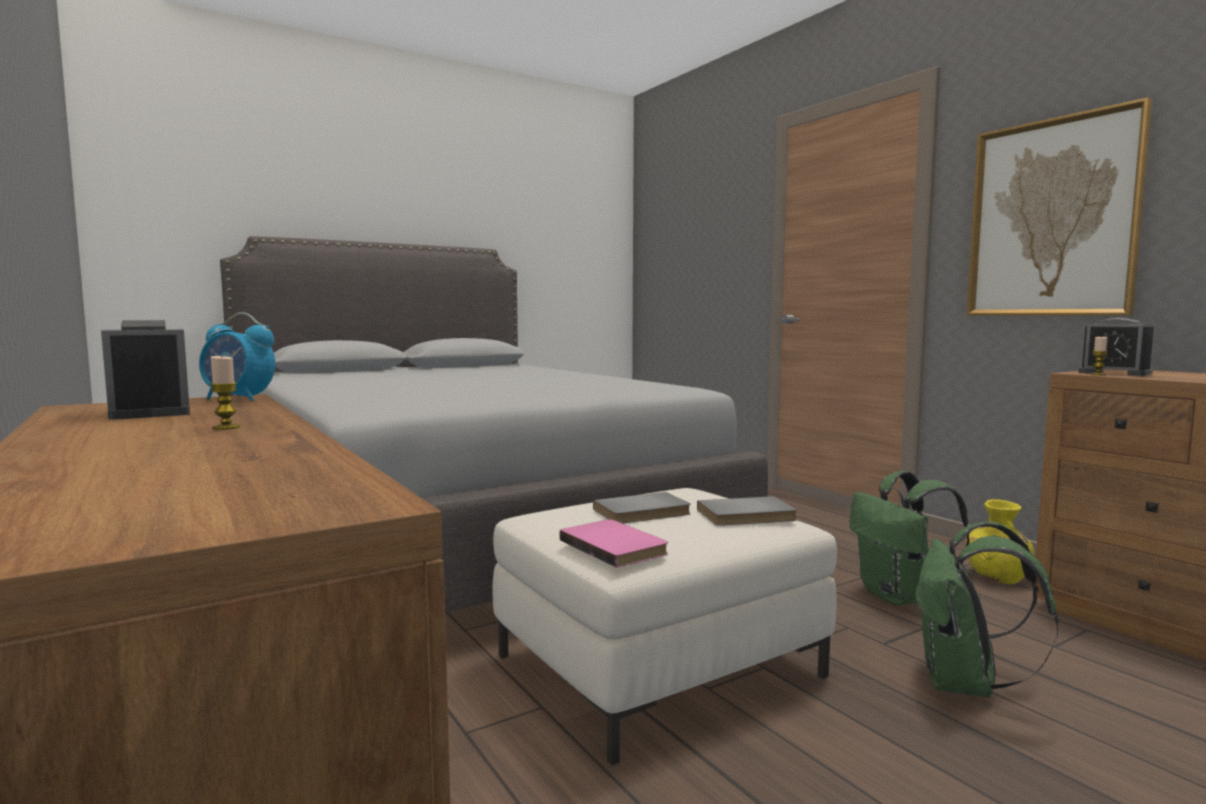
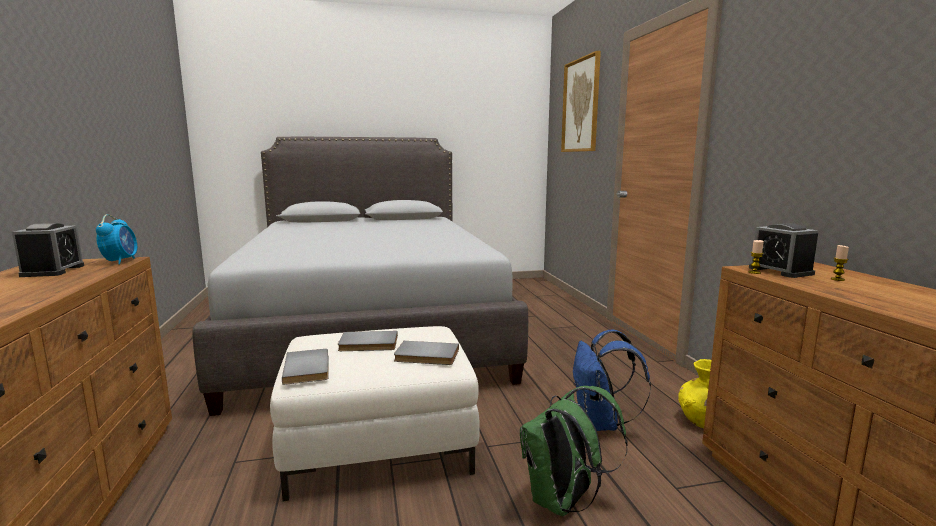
camera: 20 degrees right, 5 degrees up
alarm clock [199,312,275,401] -> alarm clock turned 135 degrees counterclockwise [96,214,137,264]
candle [210,356,240,430] -> candle moved to [831,245,849,281]
pink book [559,519,668,568] -> grey book [282,349,329,385]
green backpack [849,471,970,606] -> blue backpack [573,330,651,431]
picture [966,97,1153,315] -> picture moved to [561,51,601,152]

